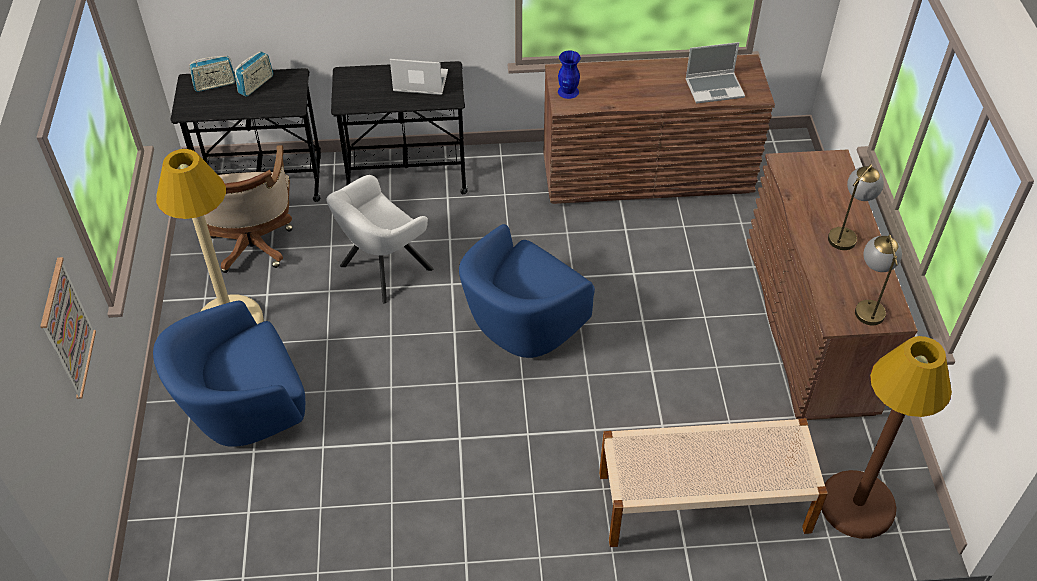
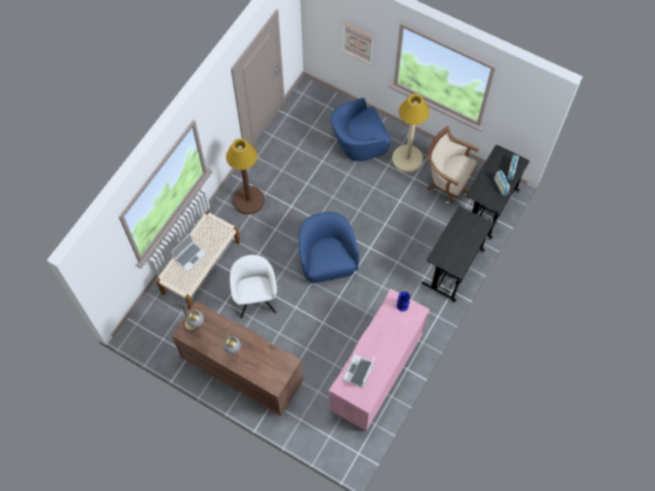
camera: 125 degrees right, 15 degrees up
blue armchair [153,301,305,447] -> blue armchair turned 120 degrees counterclockwise [331,98,391,161]
white armchair [326,175,433,304] -> white armchair moved to [230,255,277,319]
laptop [390,59,448,95] -> laptop moved to [171,233,207,272]
brown dresser [543,54,775,204] -> pink dresser [329,289,430,431]
brown floor lamp [821,336,952,539] -> brown floor lamp moved to [226,139,264,215]

